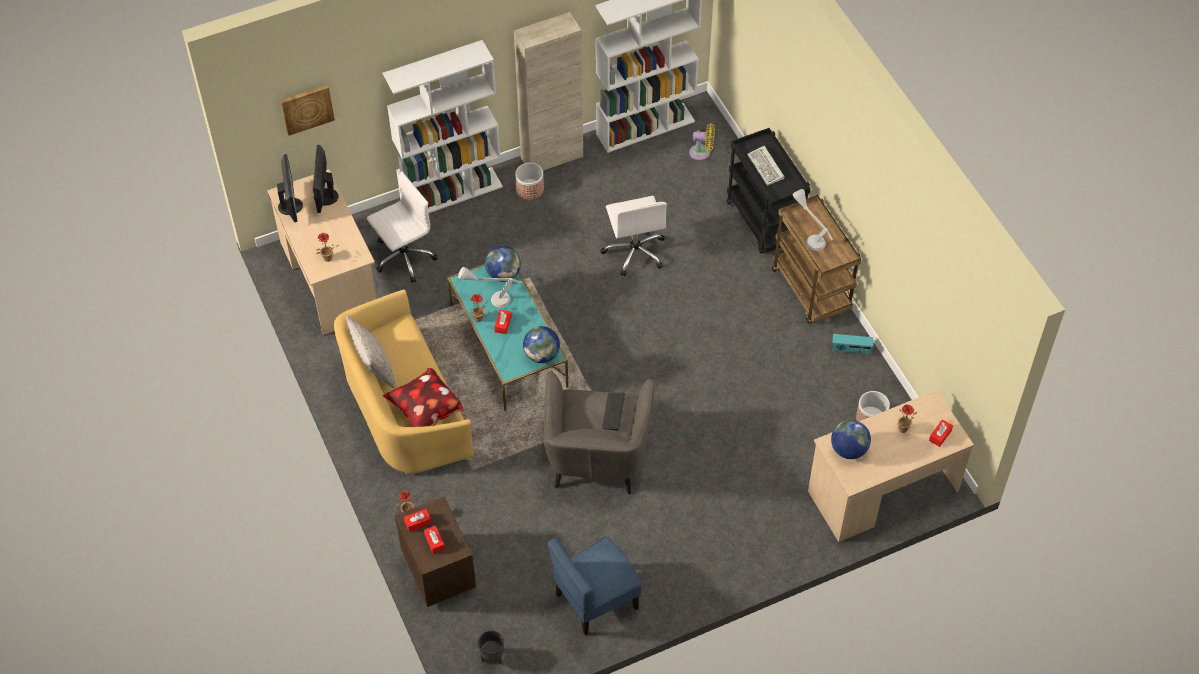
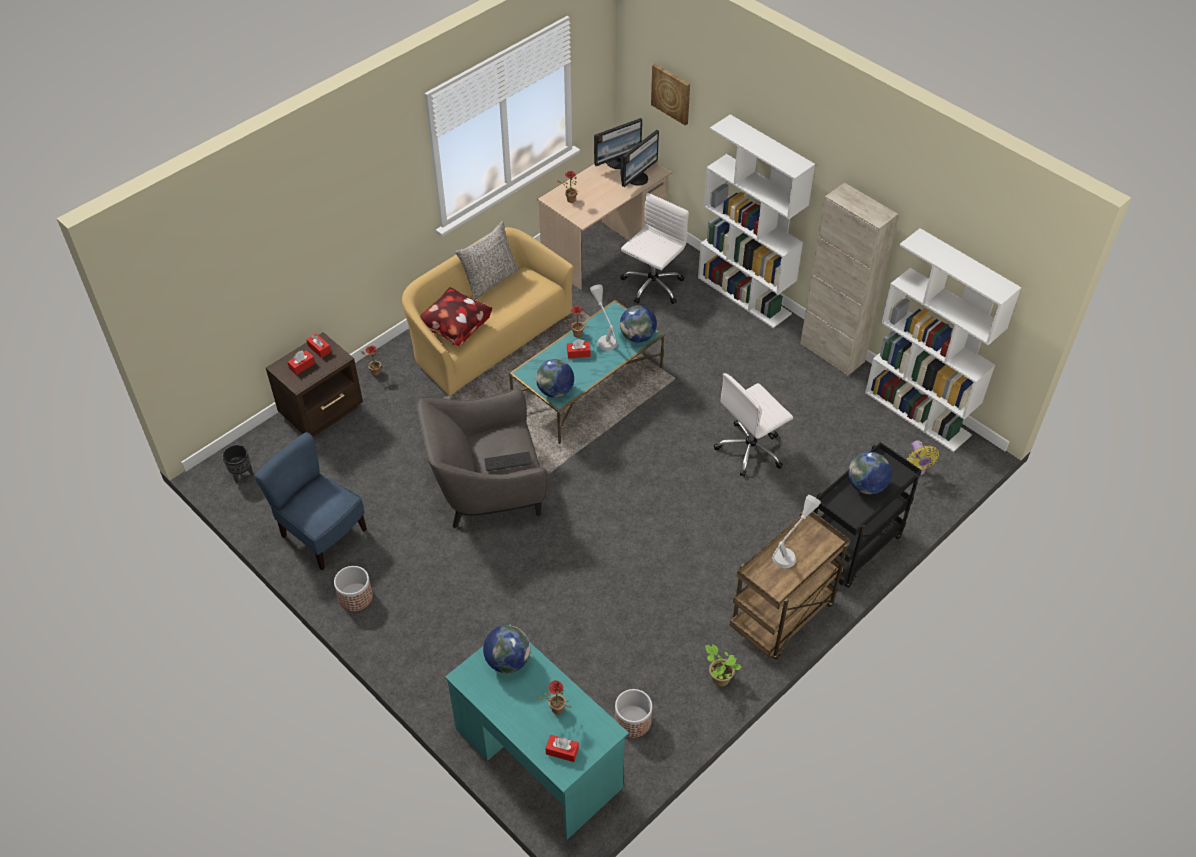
camera: 70 degrees right, 5 degrees down
monitor [313,145,339,213] -> monitor turned 150 degrees clockwise [620,130,659,187]
white office chair [367,171,438,283] -> white office chair turned 90 degrees counterclockwise [621,193,689,304]
planter [515,163,544,200] -> planter moved to [334,566,373,611]
keyboard [747,146,785,186] -> globe [848,452,892,494]
beige desk [808,390,974,542] -> turquoise desk [445,624,629,840]
radio [833,334,874,354] -> potted plant [705,644,742,686]

